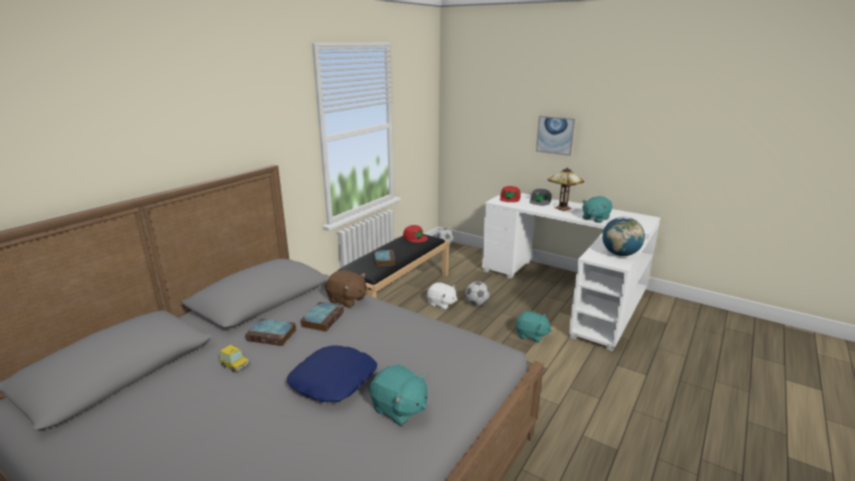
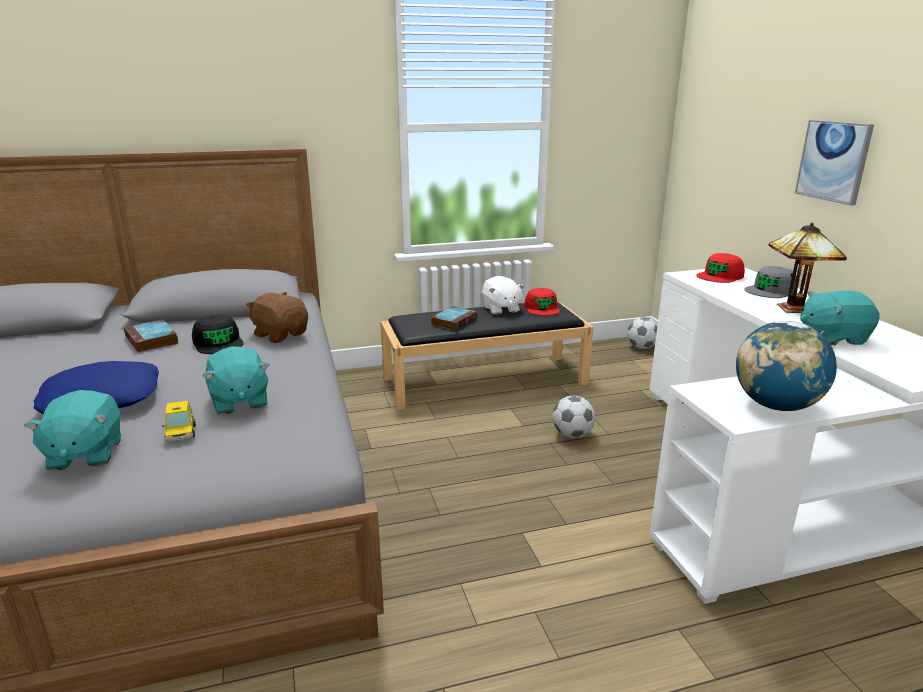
camera: 40 degrees right, 0 degrees up
toy car [219,345,249,372] -> toy car moved to [162,401,196,442]
book [300,302,344,332] -> black cap [192,315,244,354]
brown plush toy [325,270,367,308] -> brown plush toy turned 150 degrees clockwise [246,292,308,343]
white plush toy [427,282,457,310] -> white plush toy moved to [482,276,524,315]
turquoise plush toy [516,311,552,343] -> turquoise plush toy moved to [202,347,270,415]

